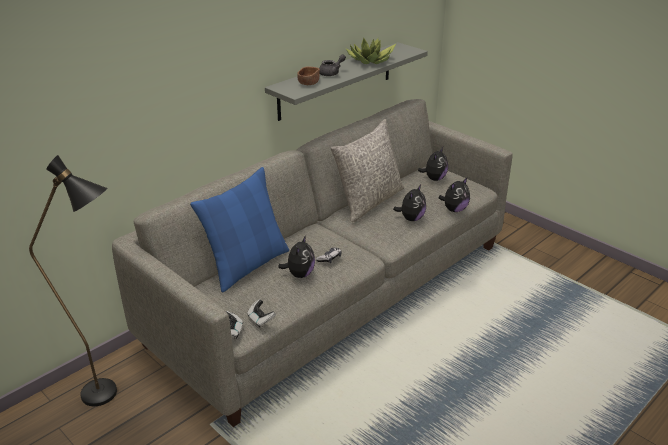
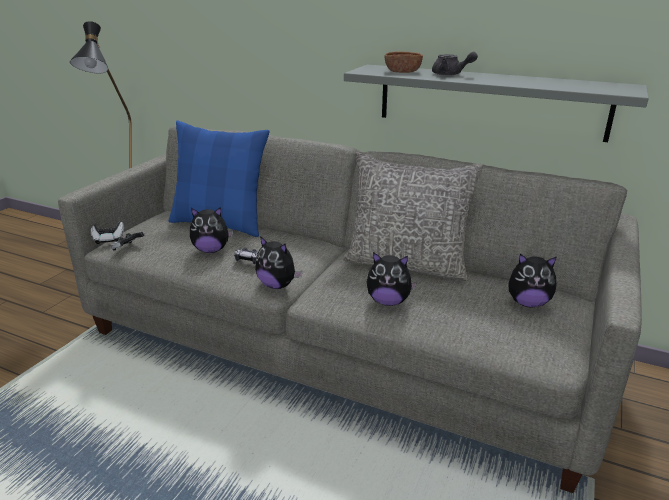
camera: 70 degrees right, 5 degrees down
potted plant [346,38,396,64] -> none
plush toy [439,178,470,212] -> plush toy moved to [255,236,302,289]

